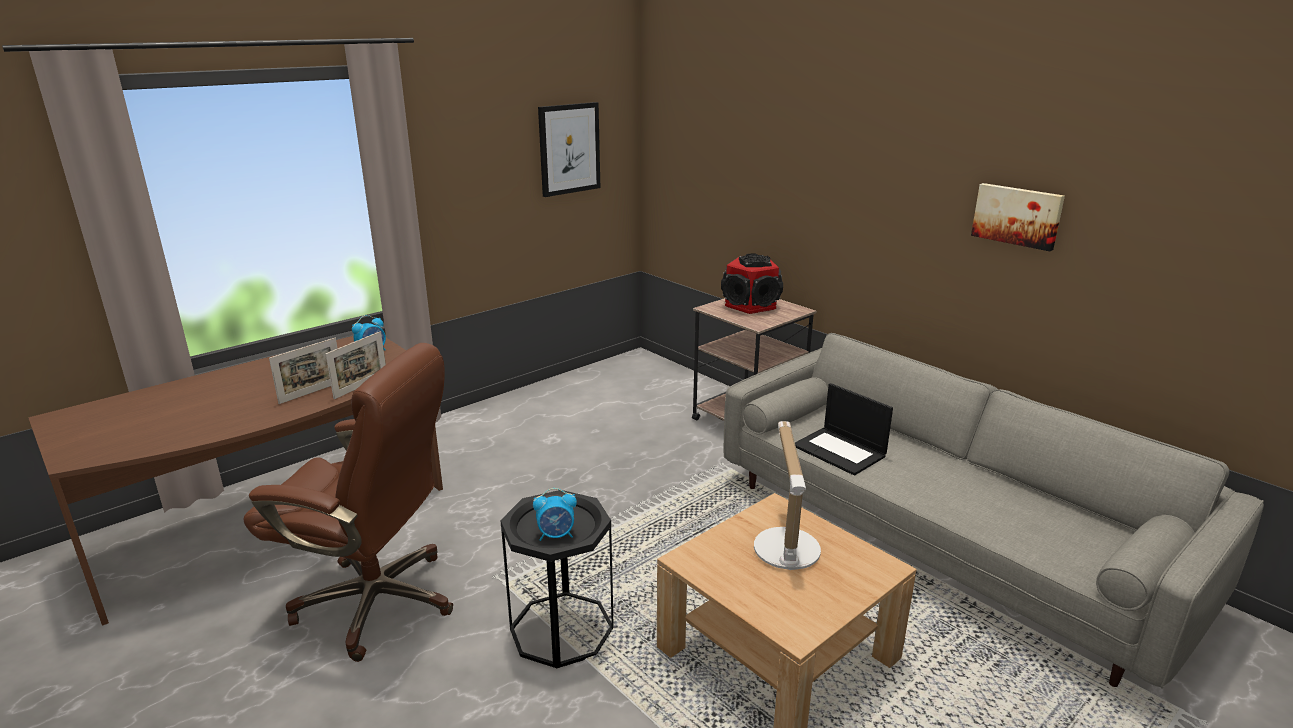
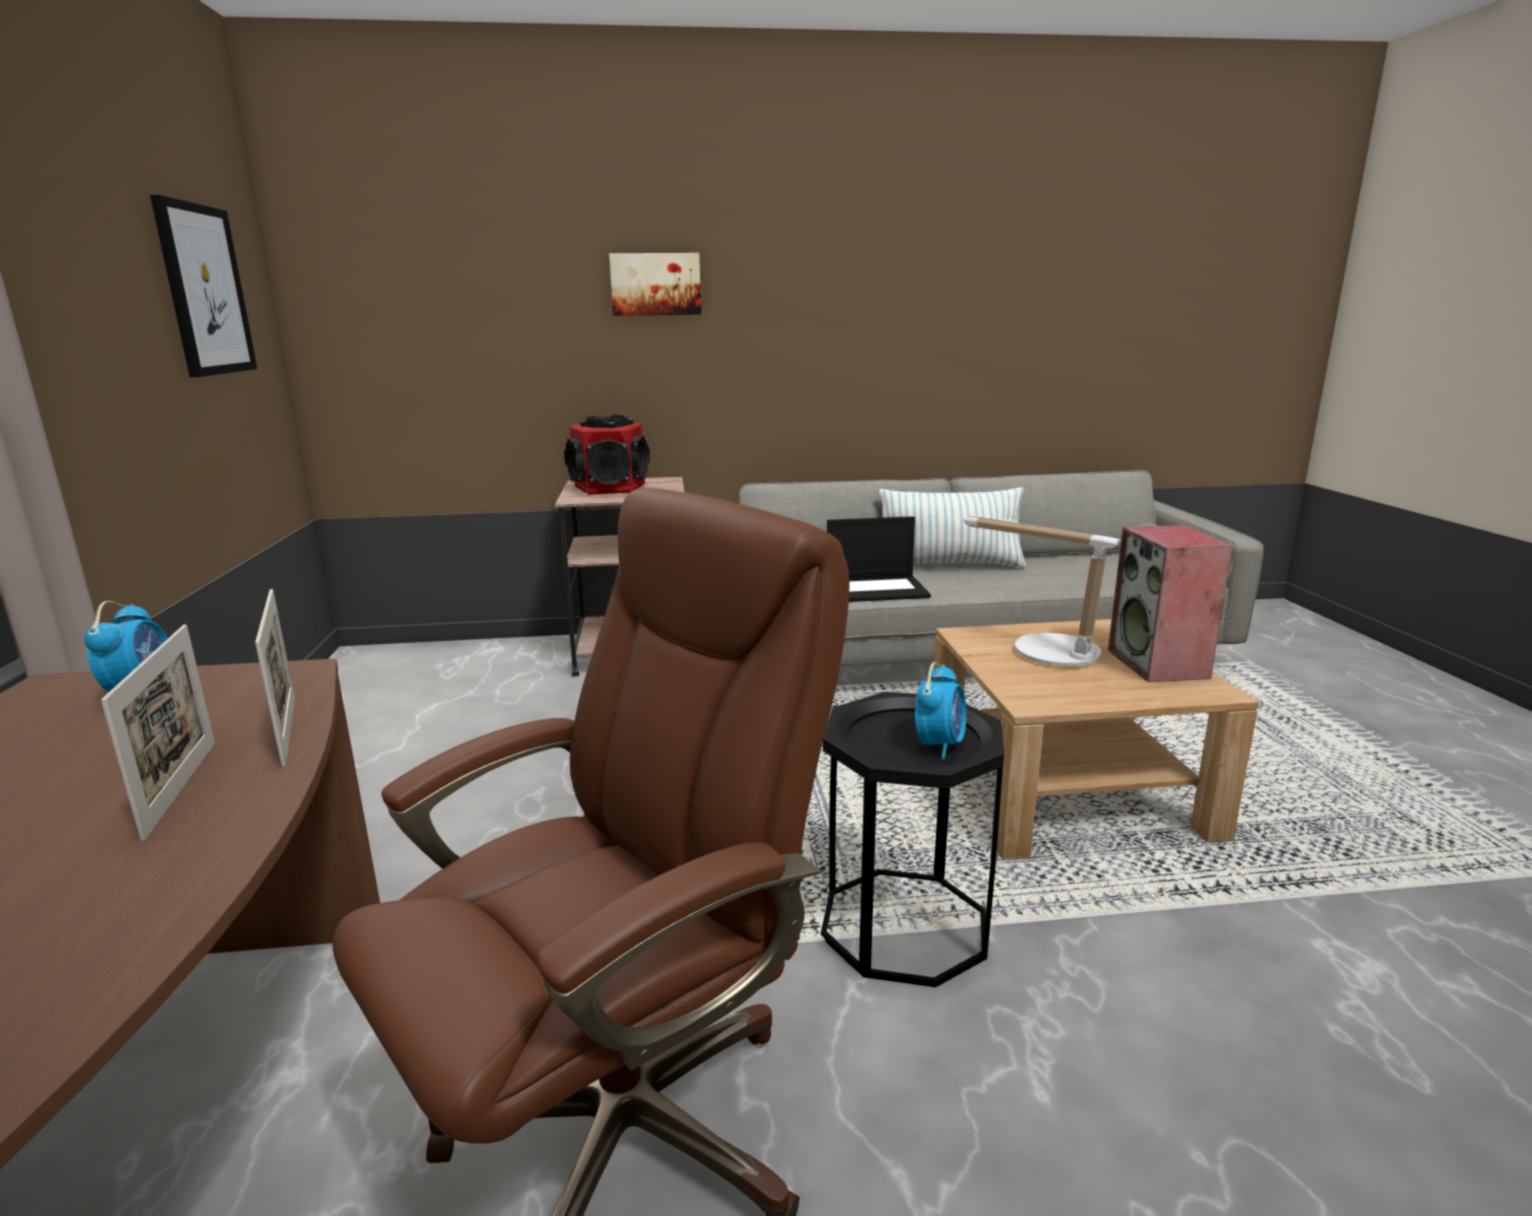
camera: 55 degrees left, 5 degrees down
picture [971,183,1065,251] -> picture moved to [609,253,701,316]
none -> pillow [879,487,1026,568]
none -> speaker [1108,525,1233,682]

